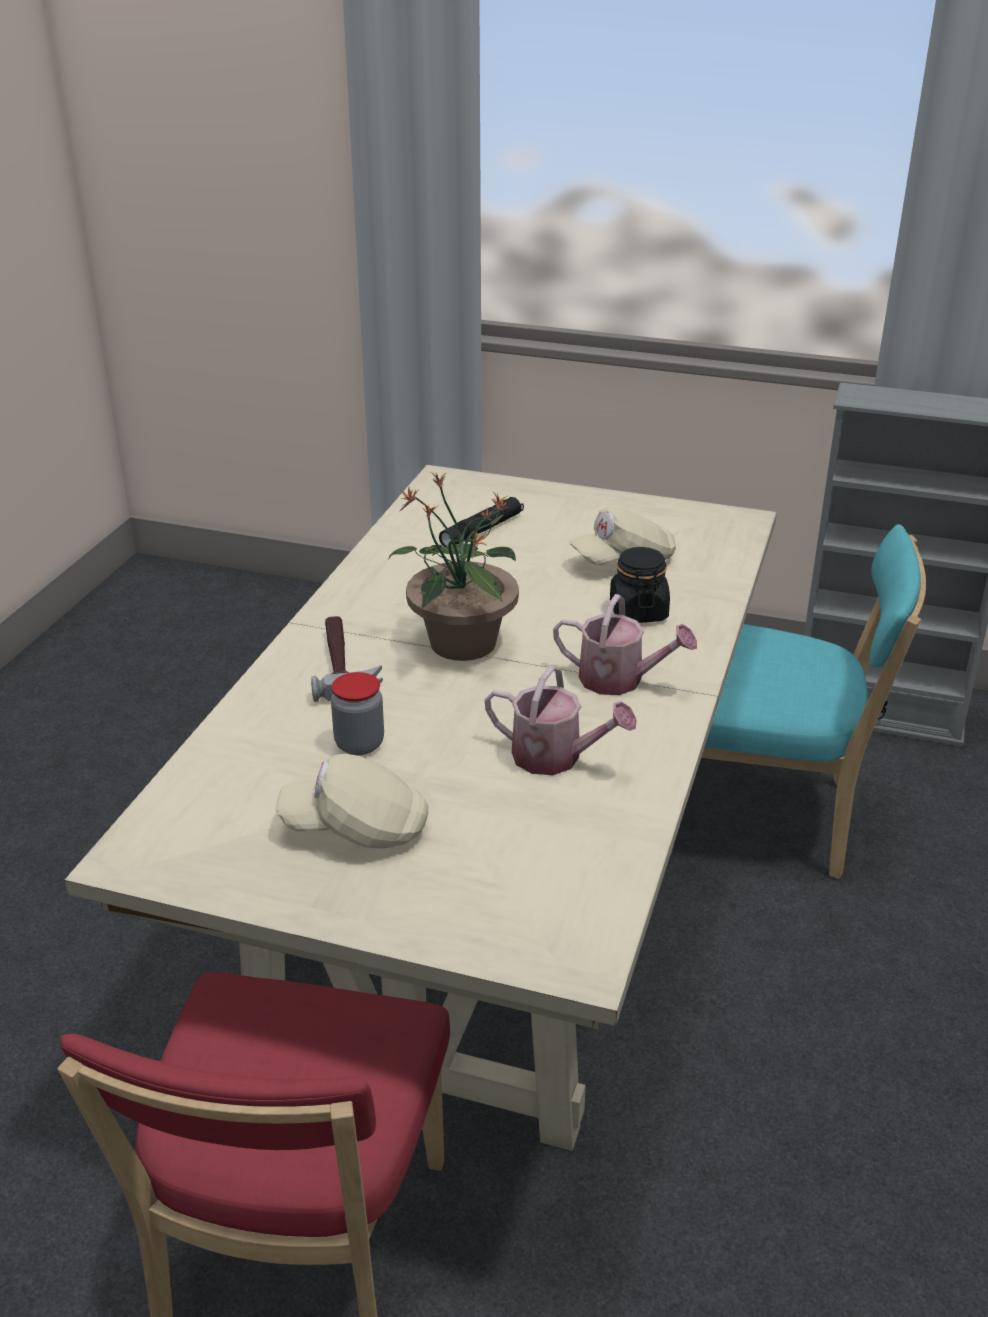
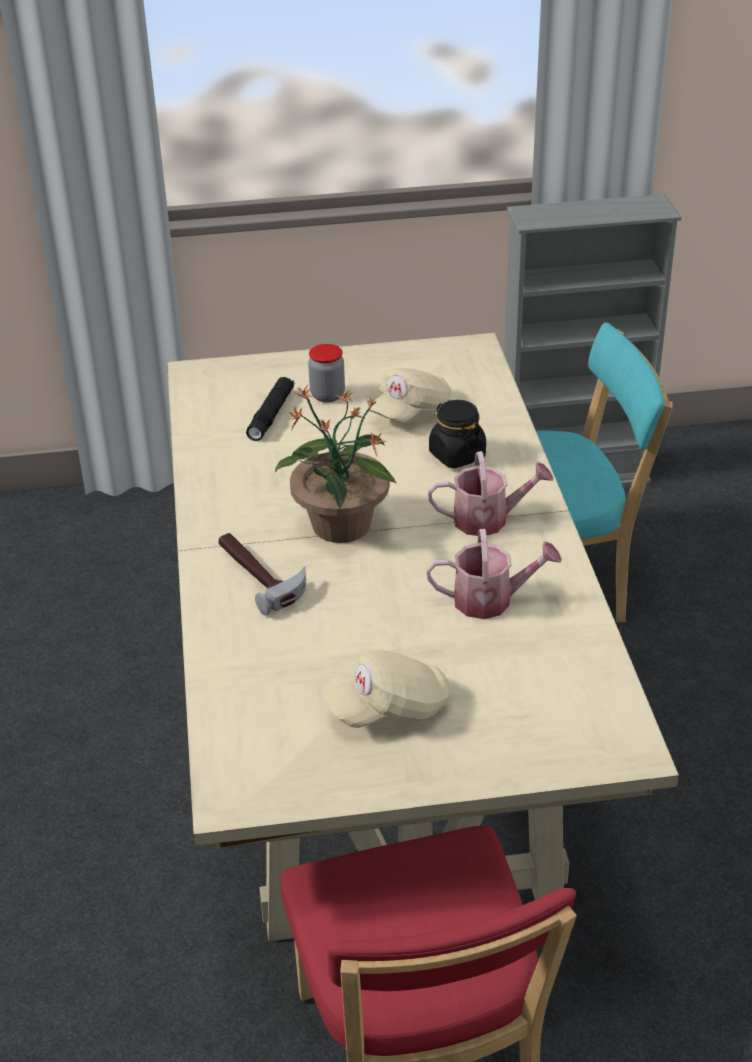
camera: 25 degrees left, 5 degrees up
jar [331,672,384,755] -> jar moved to [308,344,345,402]

